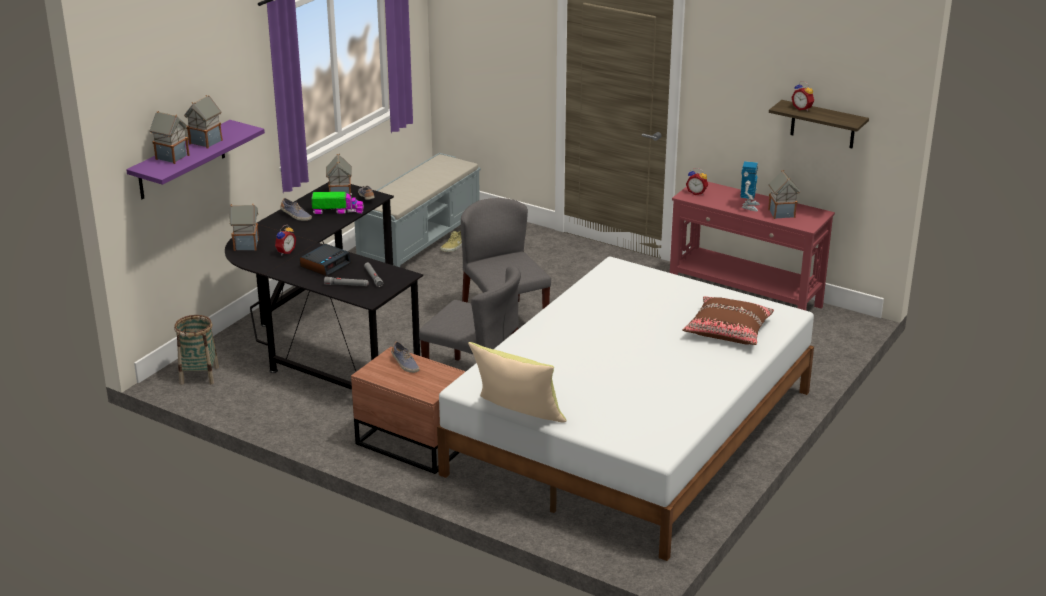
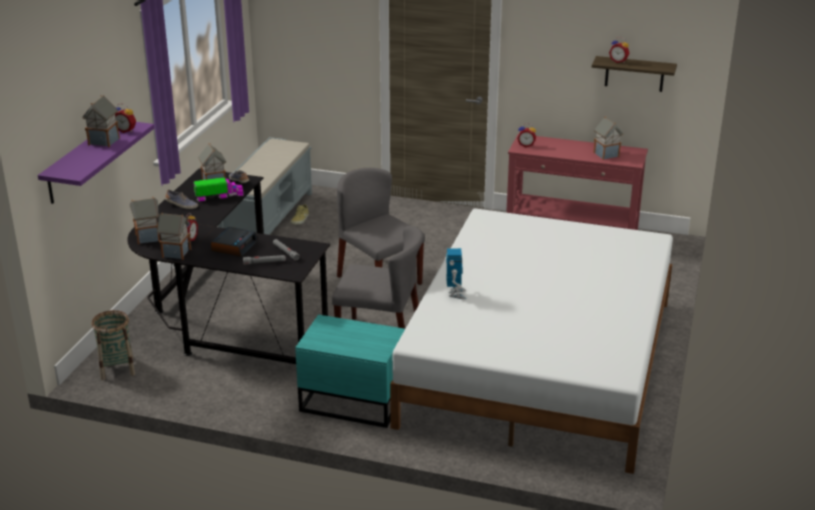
camera: 15 degrees left, 0 degrees up
toy house [150,111,190,164] -> toy house moved to [157,212,191,260]
brown nightstand [351,347,466,474] -> turquoise nightstand [295,315,405,428]
shoe [391,341,419,373] -> none
yellow pillow [468,342,566,422] -> none
brown pillow [683,296,774,345] -> none
toy robot [740,161,760,211] -> toy robot moved to [446,248,467,299]
none -> alarm clock [115,103,136,133]

